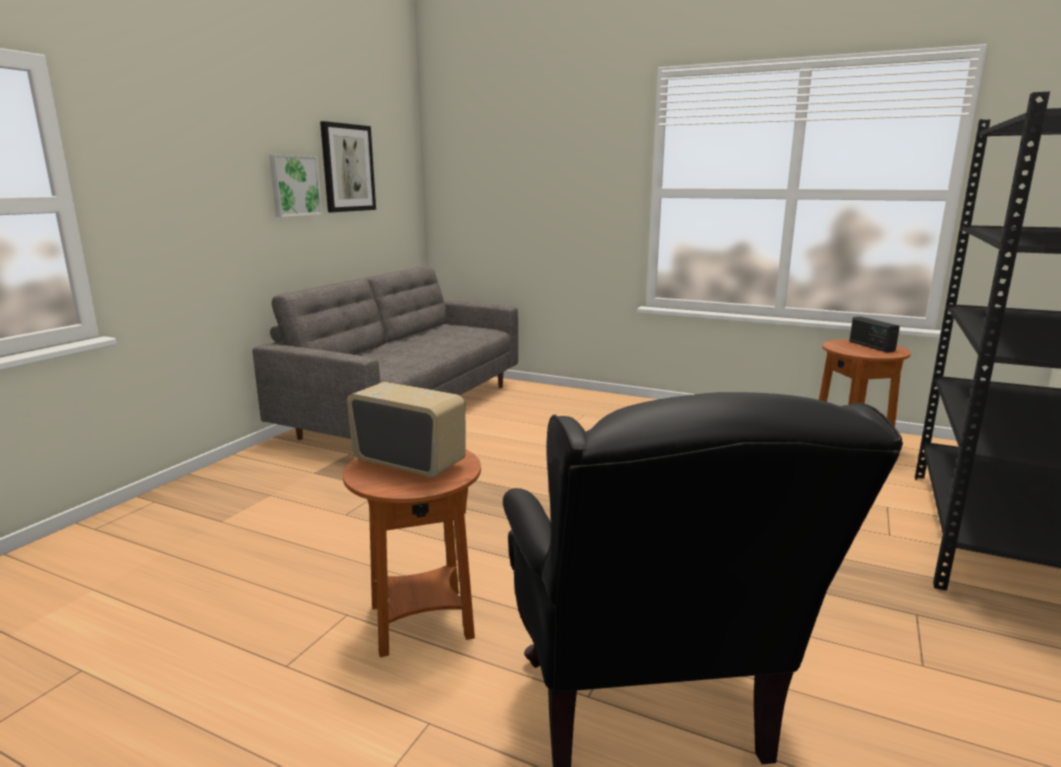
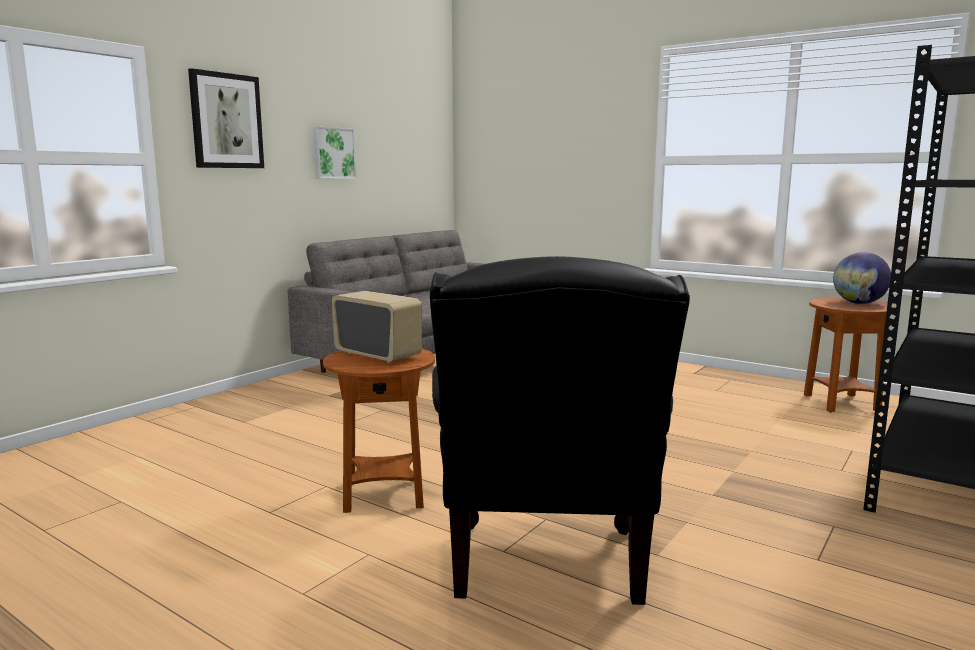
camera: 10 degrees right, 5 degrees down
picture [320,121,376,212] -> picture moved to [188,68,264,168]
radio [849,316,900,352] -> globe [833,252,891,304]

